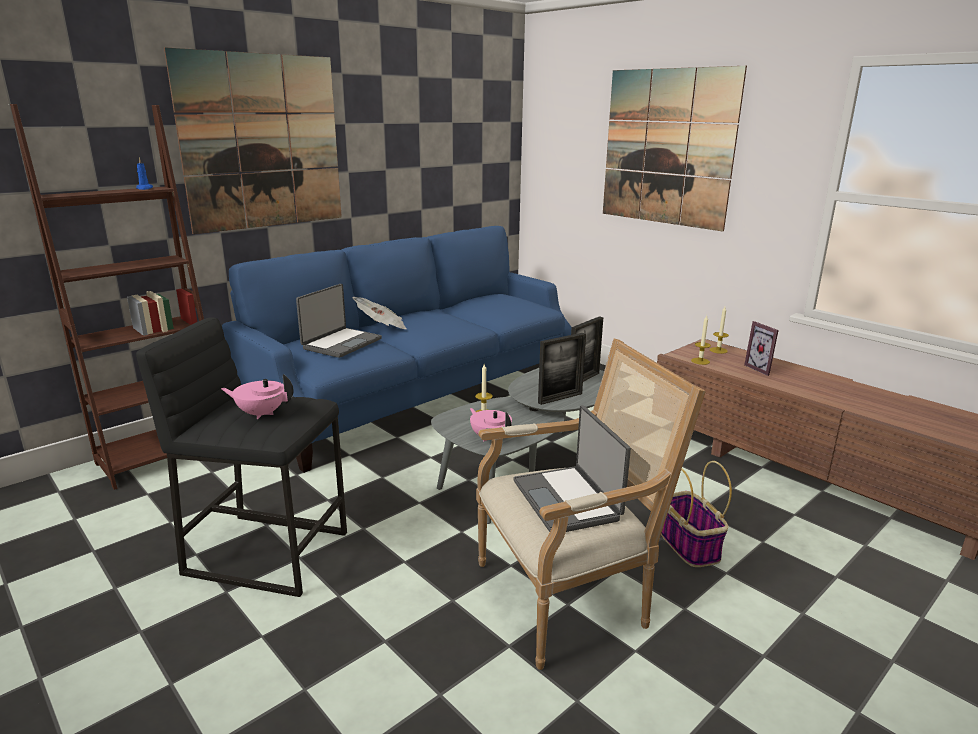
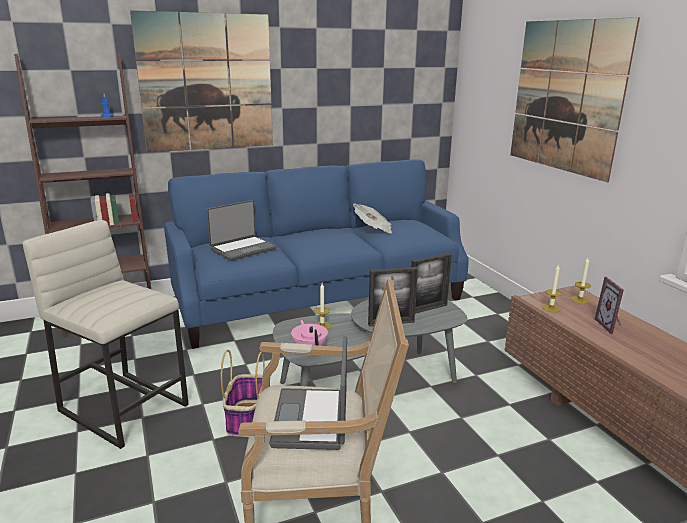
camera: 20 degrees right, 0 degrees up
black stool [136,317,347,597] -> beige stool [23,220,189,449]
pink teapot [221,374,294,419] -> none
newspaper [353,297,407,329] -> newspaper moved to [353,204,392,233]
basket [661,461,732,567] -> basket moved to [221,350,265,437]

